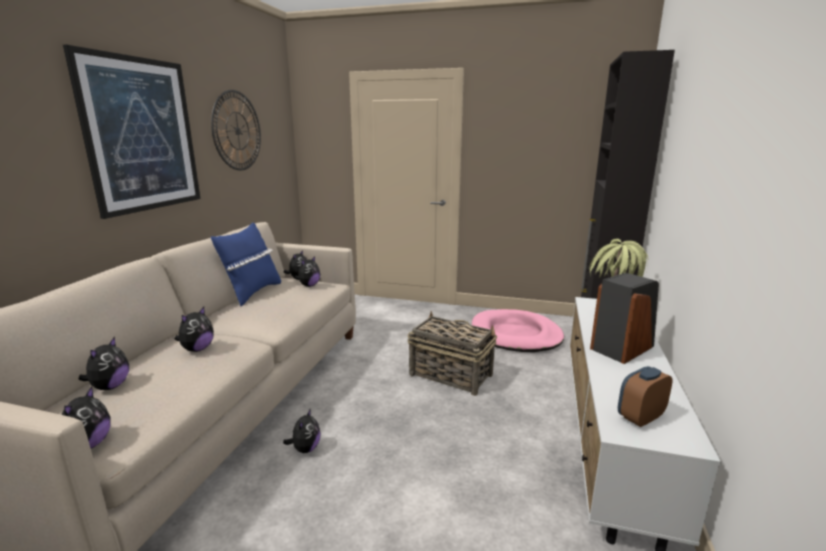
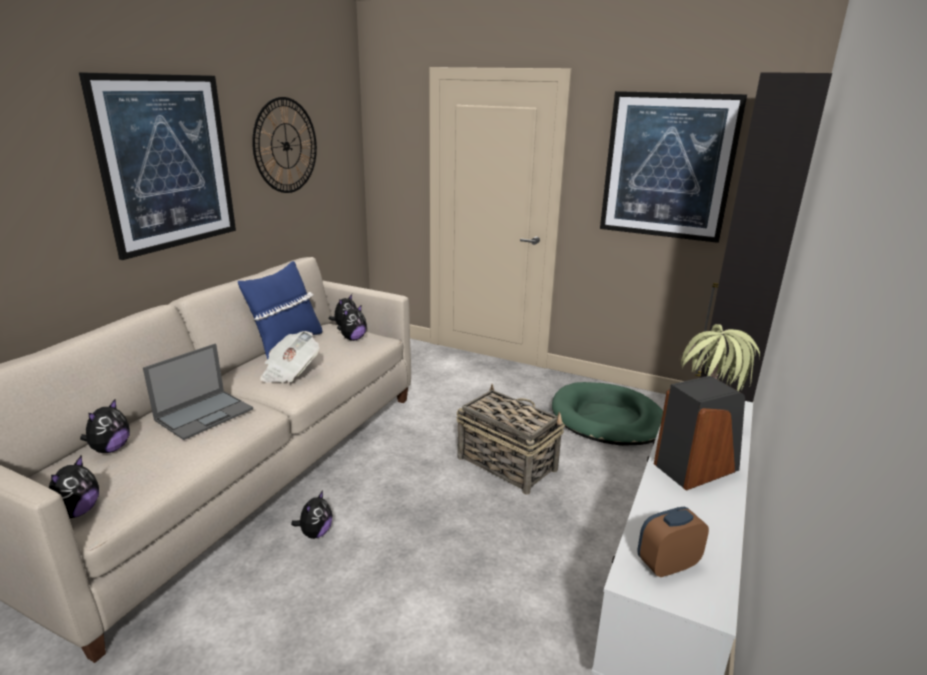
camera: 10 degrees right, 5 degrees up
plush toy [175,307,214,352] -> laptop [143,343,253,440]
pink dog bed [472,309,564,352] -> green dog bed [552,382,663,446]
none -> newspaper [260,331,320,383]
none -> picture [600,91,747,243]

